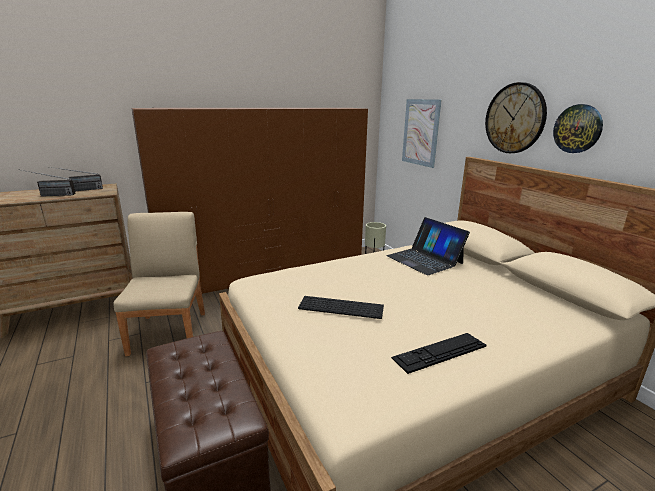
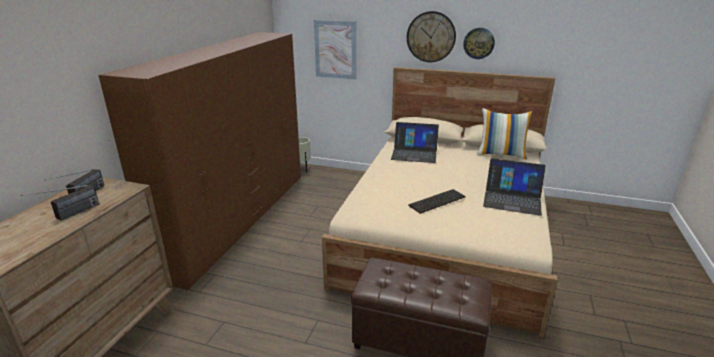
camera: 45 degrees left, 5 degrees up
beige chair [113,212,205,356] -> none
keyboard [391,333,486,374] -> laptop [483,158,546,216]
none -> pillow [477,108,533,159]

